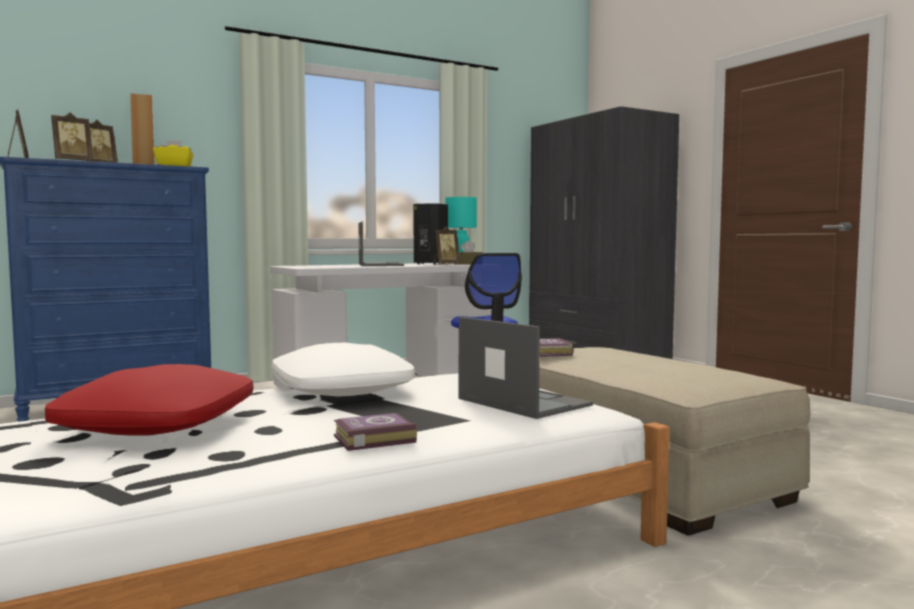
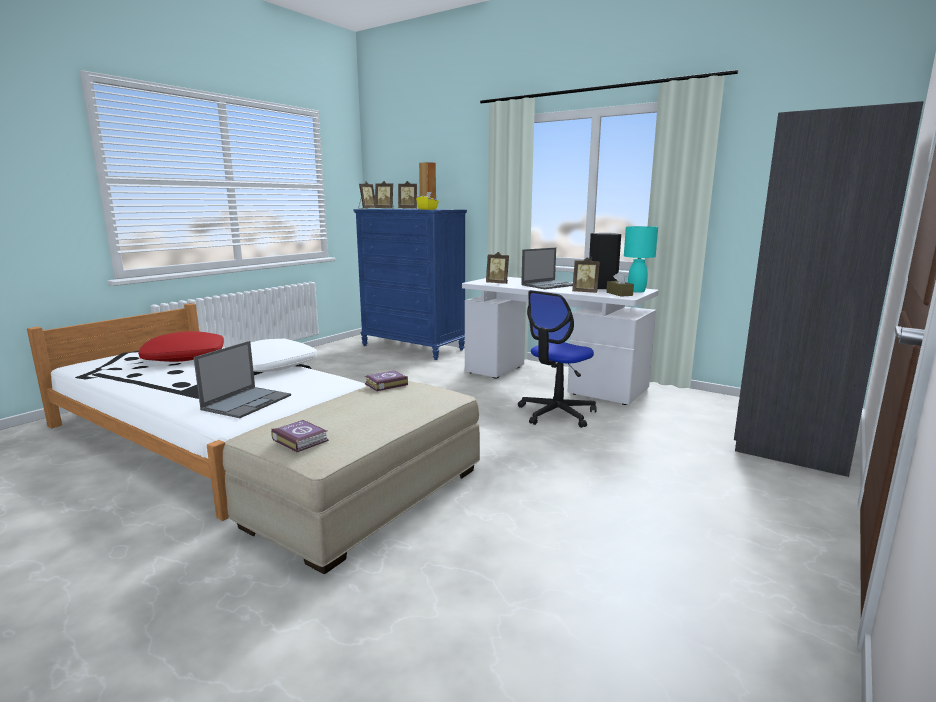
camera: 65 degrees right, 10 degrees up
book [334,413,417,451] -> book moved to [271,420,329,452]
none -> picture frame [486,252,509,284]

